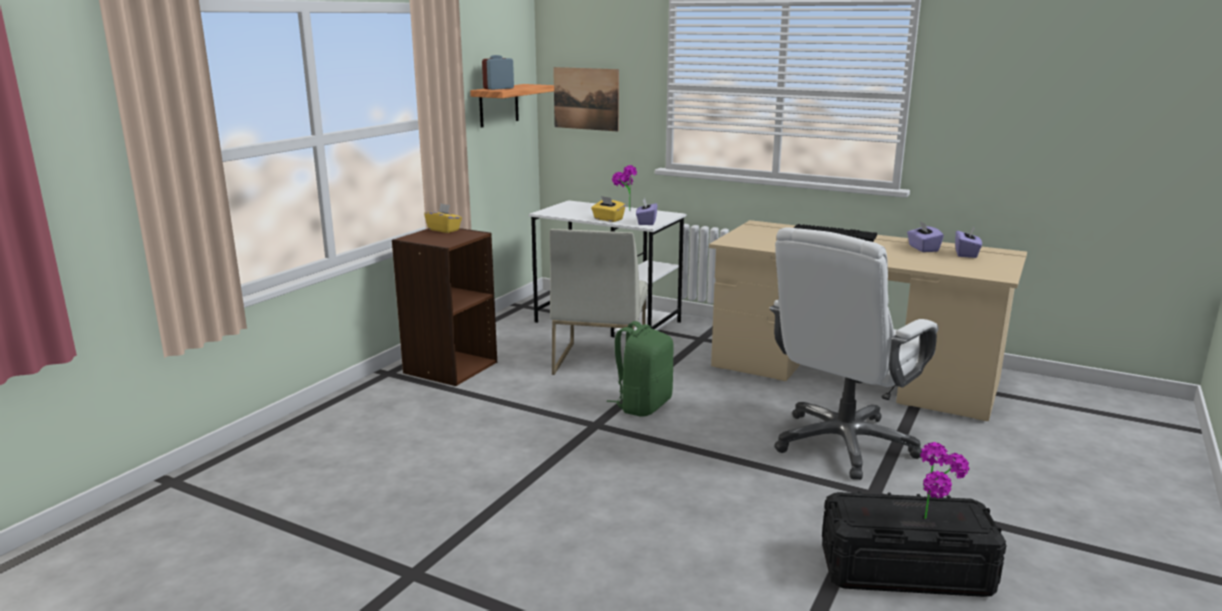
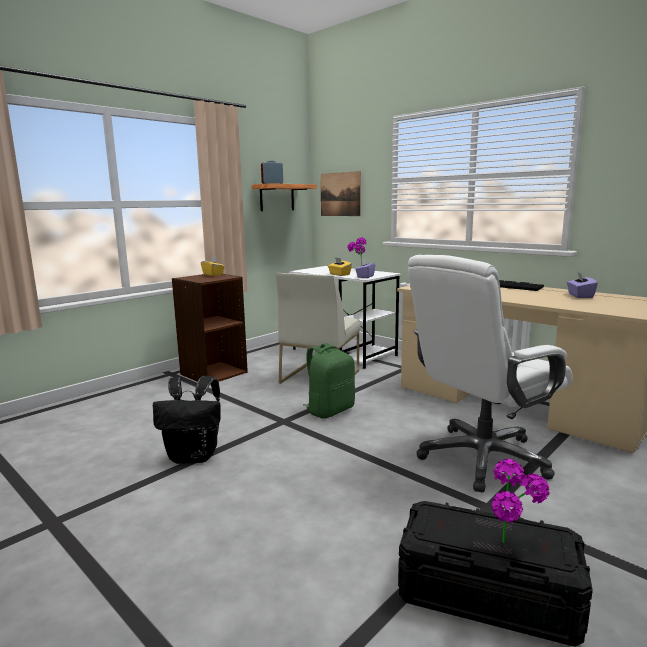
camera: 15 degrees right, 5 degrees down
purple tissue box [955,227,982,258] -> none
none -> black backpack [153,376,221,464]

